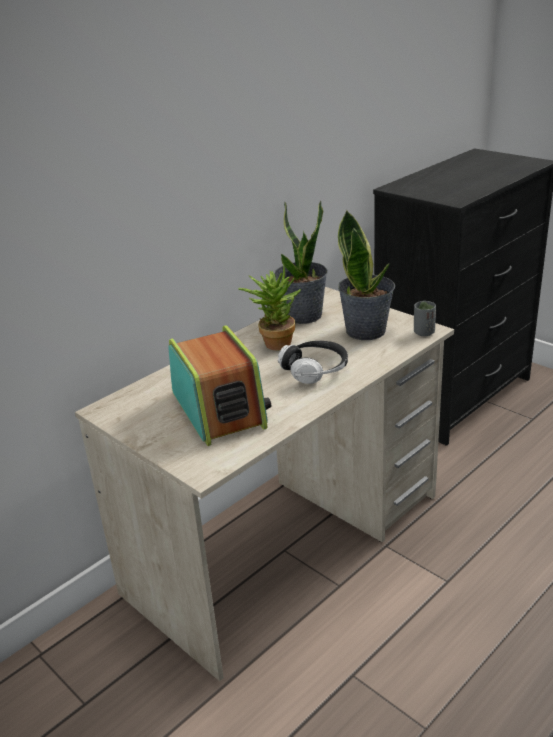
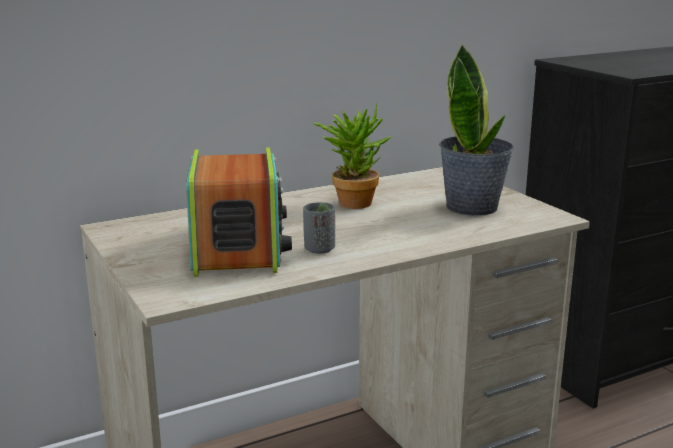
camera: 15 degrees right, 10 degrees down
potted plant [275,200,328,324] -> none
headphones [278,340,348,384] -> none
grey cup [414,301,436,336] -> grey cup moved to [303,202,335,254]

